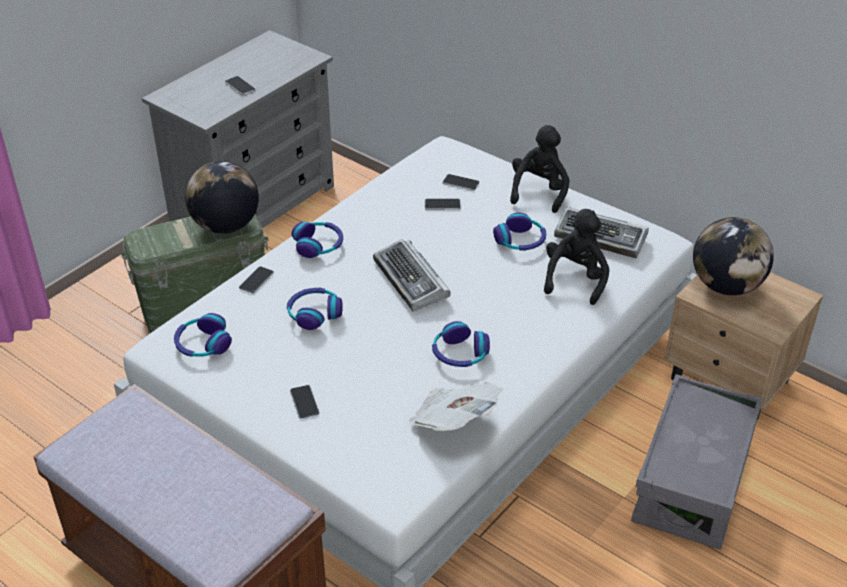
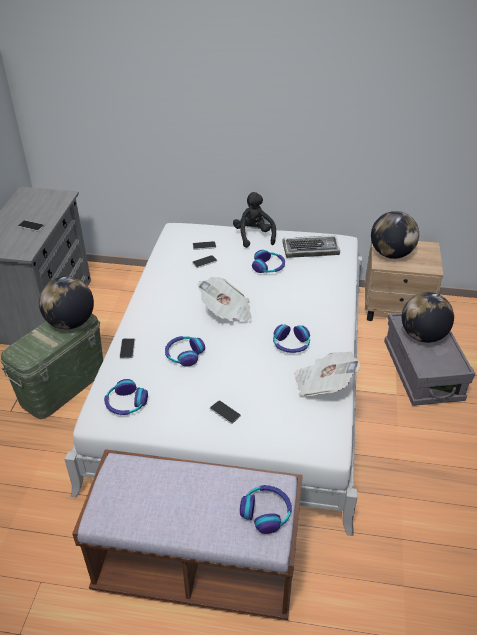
camera: 30 degrees left, 0 degrees up
headphones [291,222,343,258] -> headphones moved to [240,485,292,534]
keyboard [373,239,451,311] -> newspaper [198,277,252,323]
black plush toy [544,209,609,305] -> none
none -> globe [402,292,454,343]

